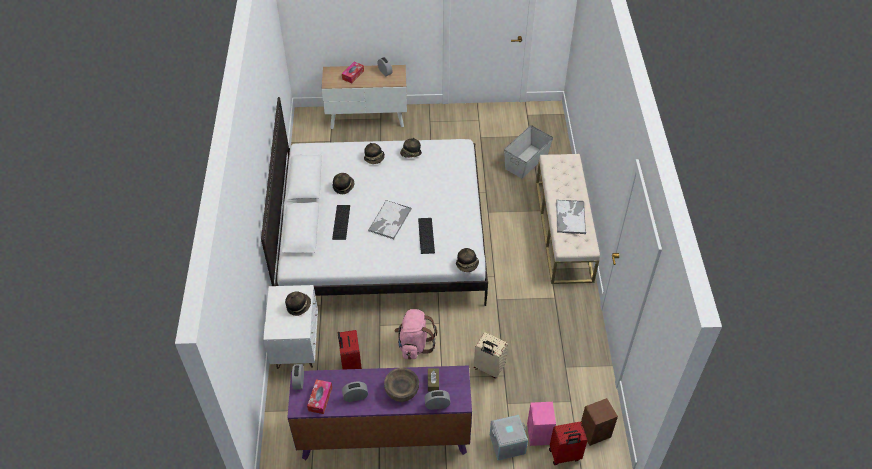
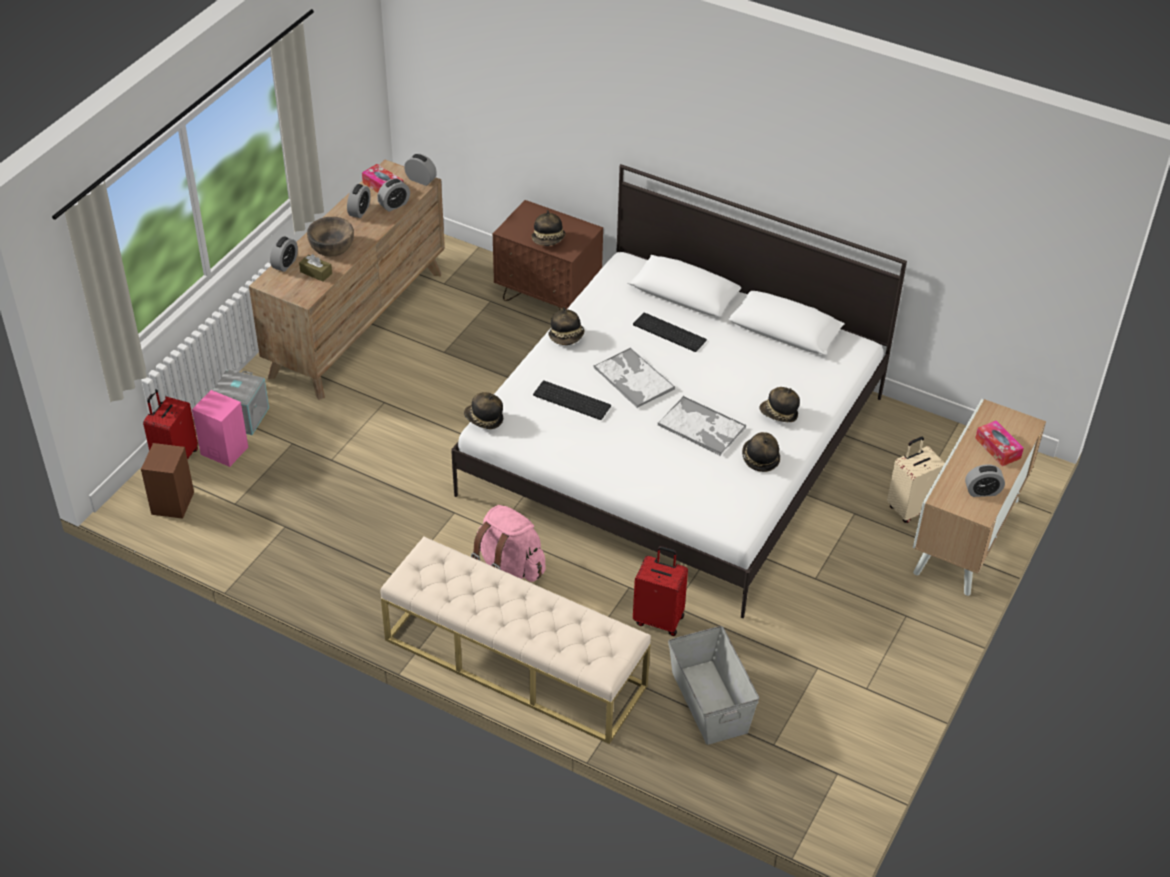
camera: 120 degrees right, 5 degrees down
white nightstand [263,285,318,369] -> brown nightstand [493,200,603,310]
purple dresser [287,366,472,460] -> brown dresser [249,160,445,400]
hat [333,173,354,194] -> hat moved to [548,307,585,345]
red suitcase [338,330,362,369] -> red suitcase moved to [633,546,688,636]
pink backpack [394,309,437,359] -> pink backpack moved to [471,505,546,582]
beige suitcase [474,332,508,378] -> beige suitcase moved to [887,437,945,523]
tray [556,200,586,234] -> tray moved to [657,396,746,456]
none -> alarm clock [377,178,410,212]

